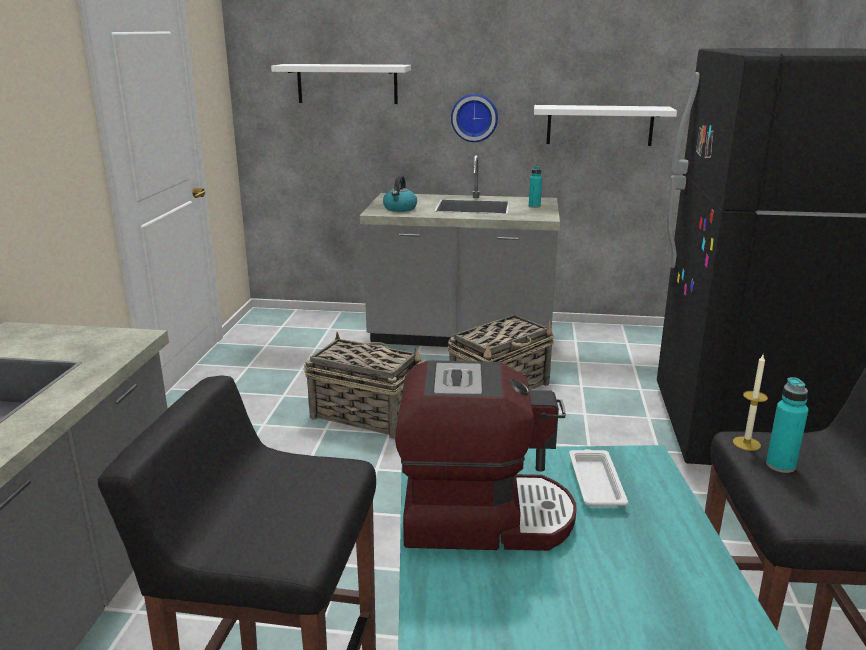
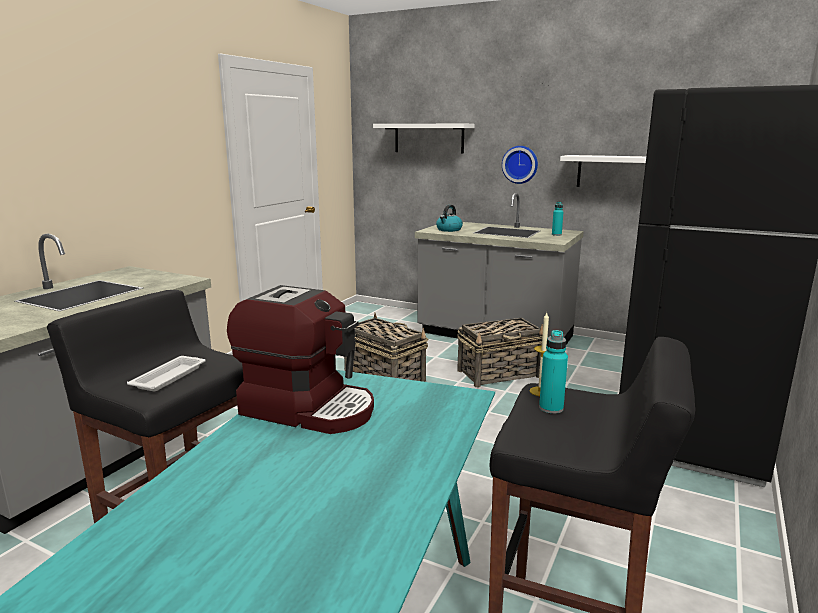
camera: 20 degrees right, 5 degrees down
white tray [569,449,629,507] -> white tray moved to [127,356,206,391]

